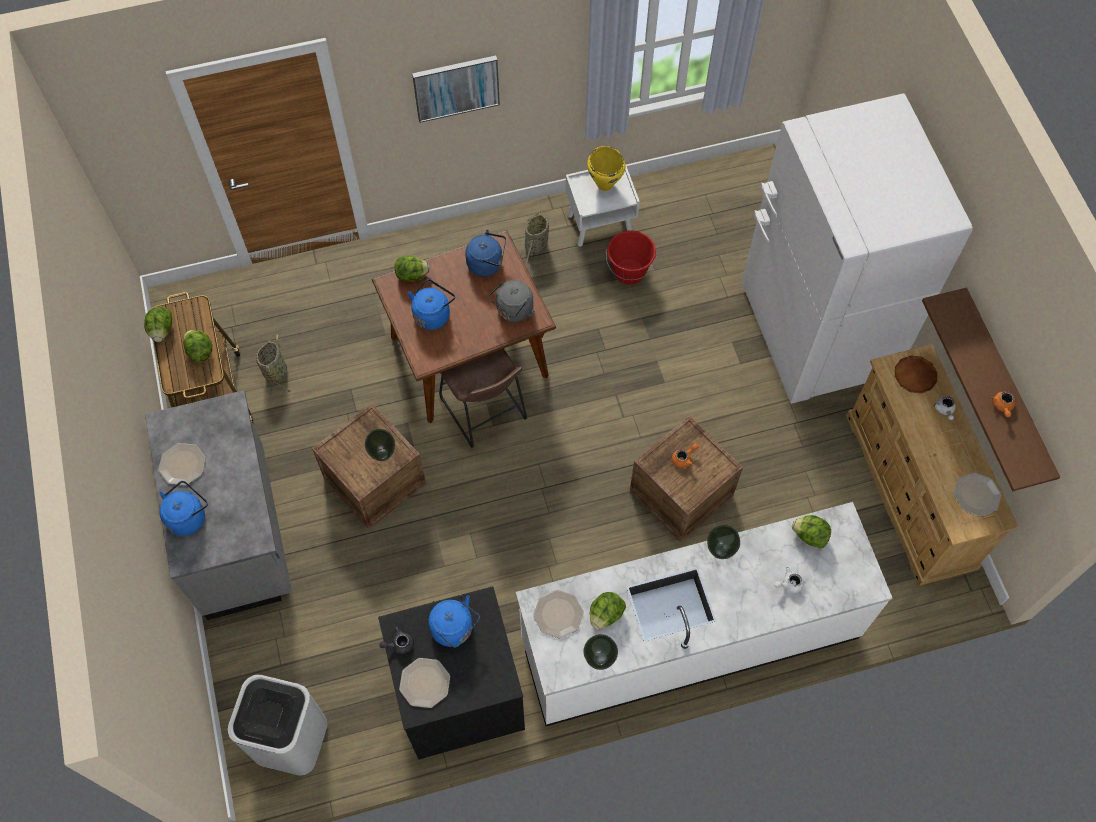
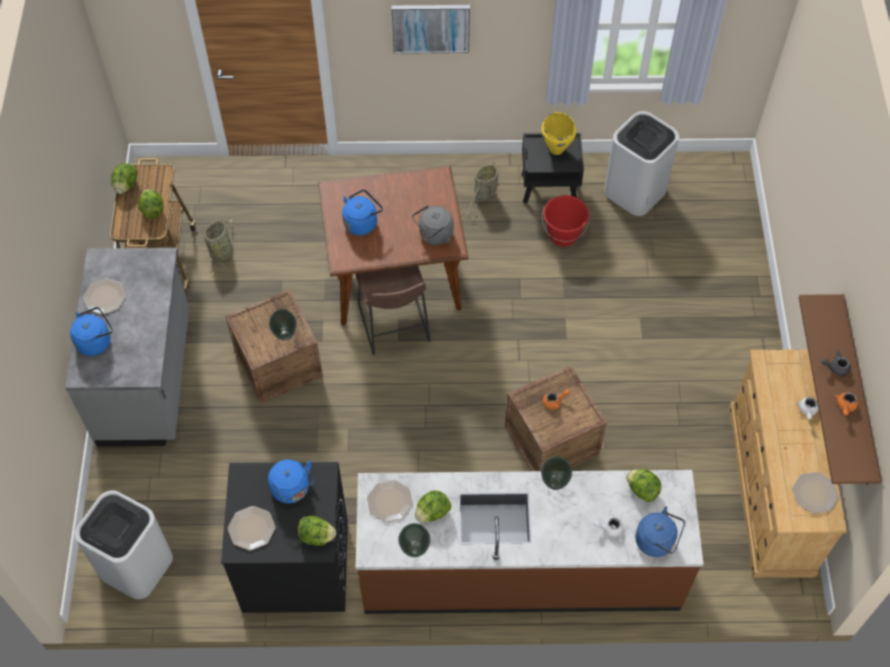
camera: 15 degrees right, 5 degrees down
grey teapot [379,627,414,654] -> grey teapot moved to [822,350,851,377]
lettuce [395,256,430,282] -> lettuce moved to [298,516,336,546]
blue kettle [465,230,506,277] -> blue kettle moved to [635,506,685,557]
white counter [516,502,892,726] -> brown counter [356,470,703,614]
white nightstand [565,164,640,247] -> black nightstand [522,133,584,204]
white fridge [742,93,972,403] -> none
brown plate [895,356,937,394] -> none
none -> white trash can [604,111,679,216]

